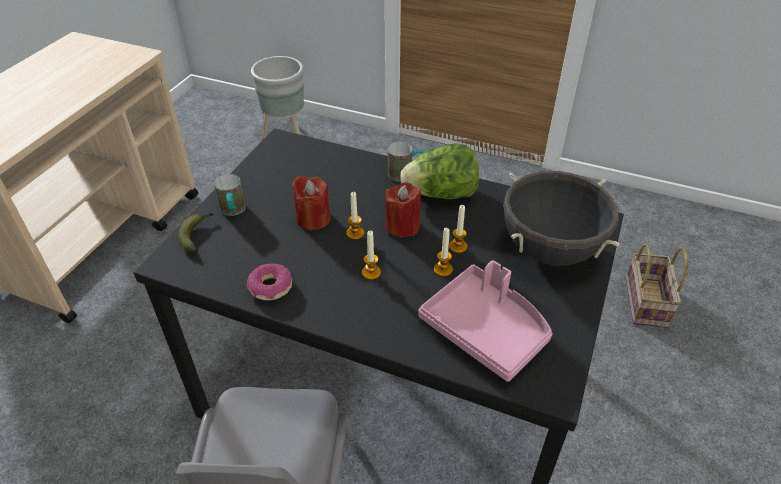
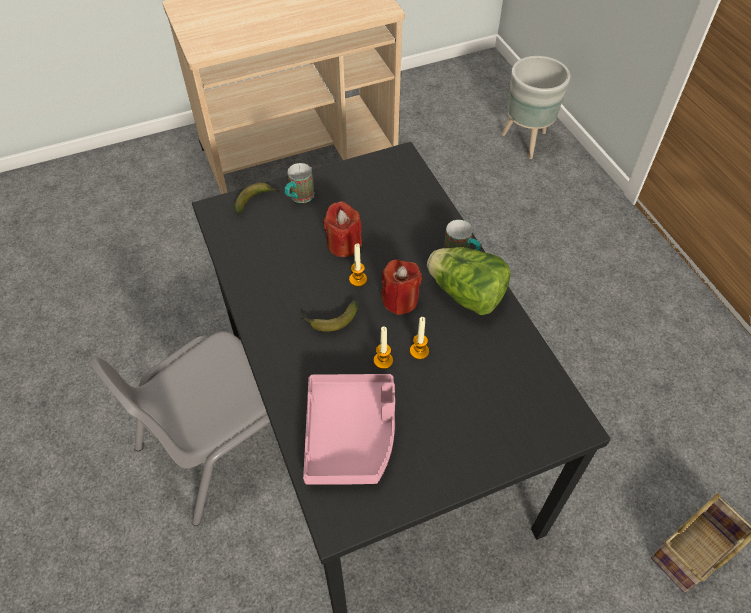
camera: 45 degrees right, 10 degrees up
donut [246,263,292,301] -> none
candle [362,230,381,280] -> banana [300,300,357,332]
black cooking pot [503,171,620,266] -> none

